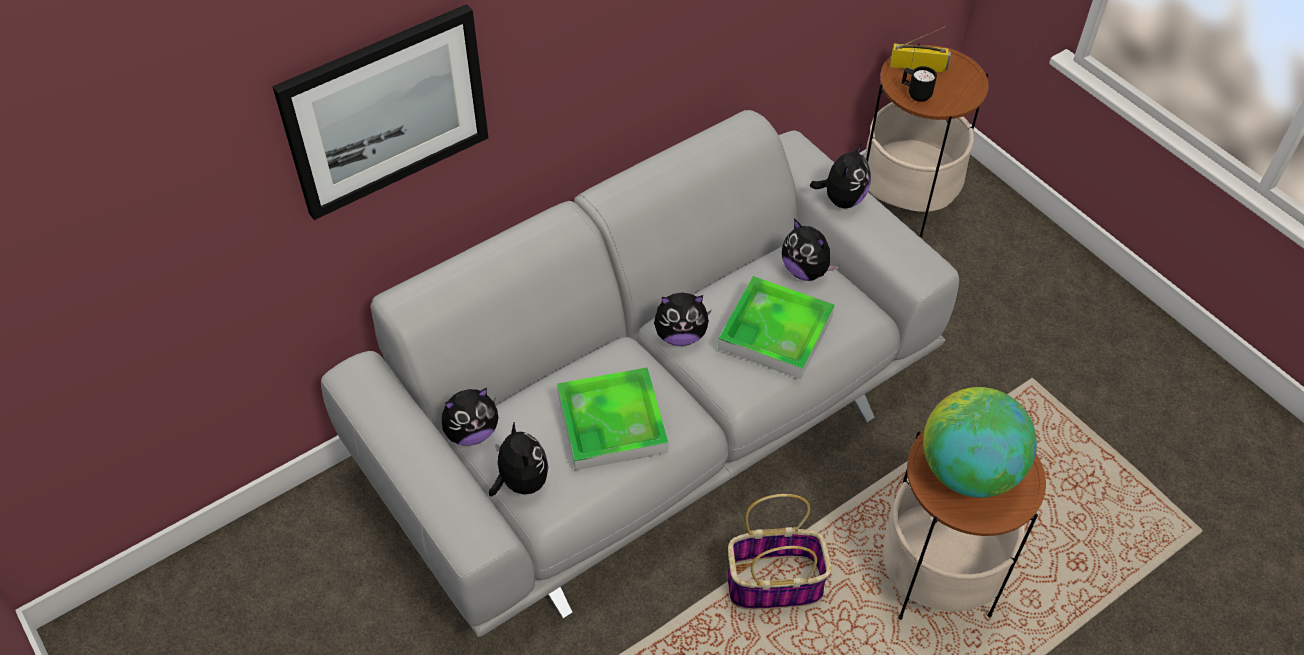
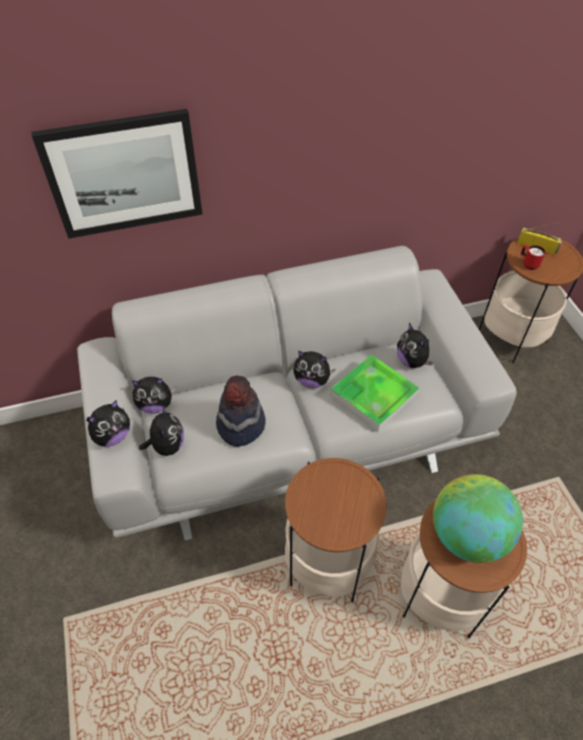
camera: 20 degrees right, 0 degrees up
tray [557,368,669,471] -> hat [216,375,266,447]
basket [727,494,832,610] -> side table [285,458,387,602]
plush toy [810,143,871,208] -> plush toy moved to [87,400,130,446]
black mug [902,66,937,102] -> red mug [520,244,546,270]

